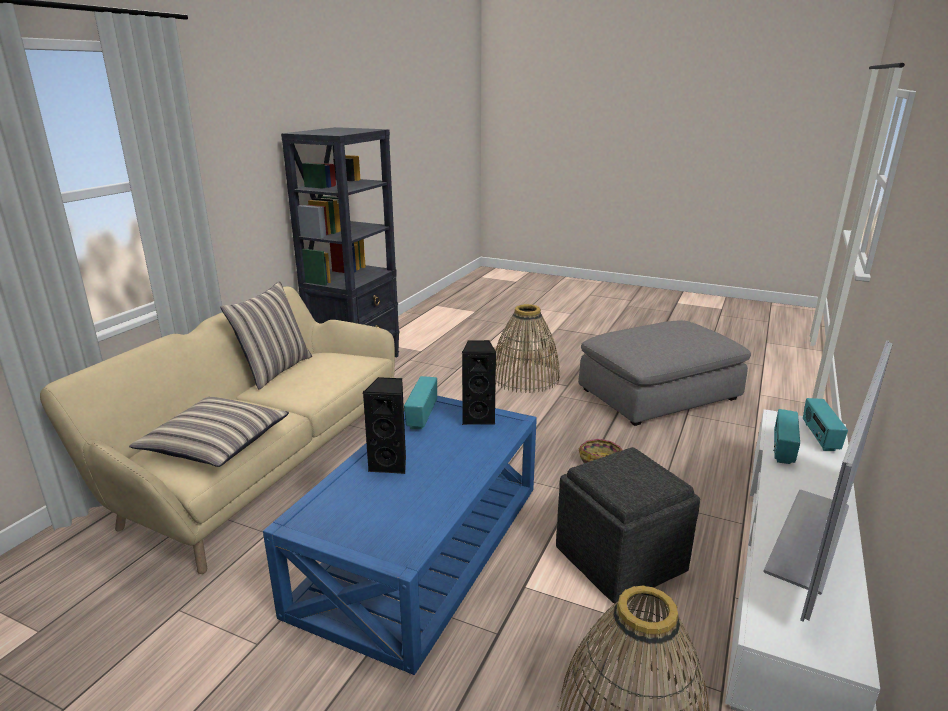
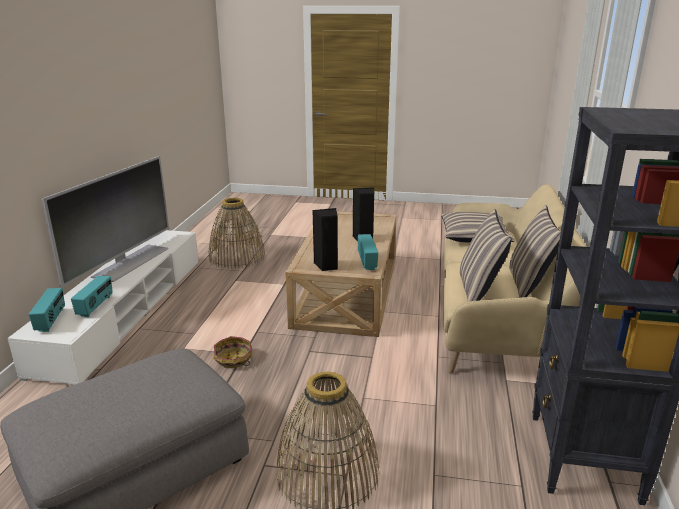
camera: 165 degrees right, 0 degrees up
blue coffee table [263,396,537,675] -> beige coffee table [286,211,396,337]
grey ottoman [556,447,700,603] -> none
none -> pillow [460,209,512,302]

